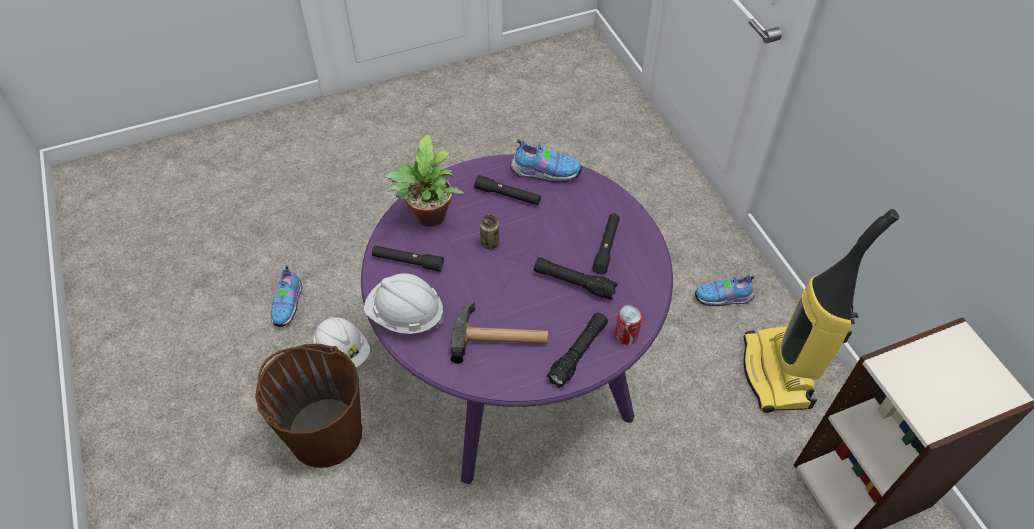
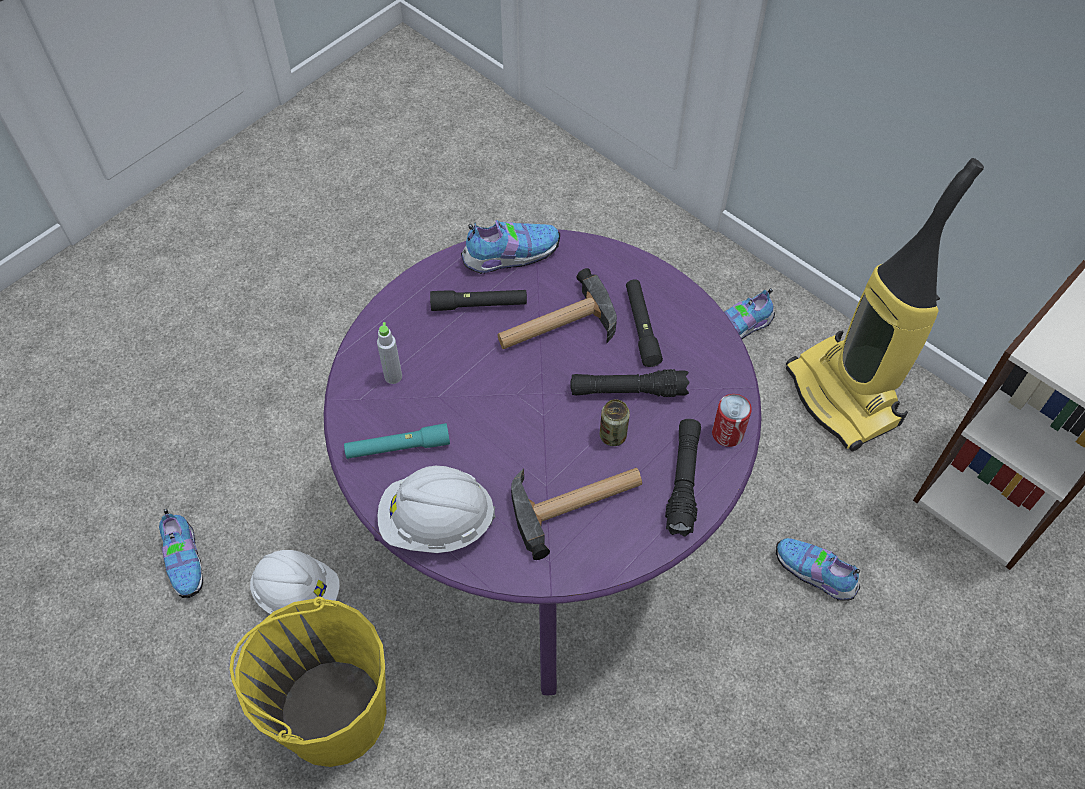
camera: 25 degrees left, 5 degrees up
brown bucket [255,344,362,468] -> yellow bucket [230,597,387,767]
black flashlight [372,246,444,272] -> turquoise flashlight [344,423,450,459]
potted plant [383,134,464,227] -> grey bottle [377,322,402,384]
can [480,215,500,249] -> can moved to [600,399,630,446]
none -> hammer [498,268,617,349]
none -> shoe [776,538,860,600]

